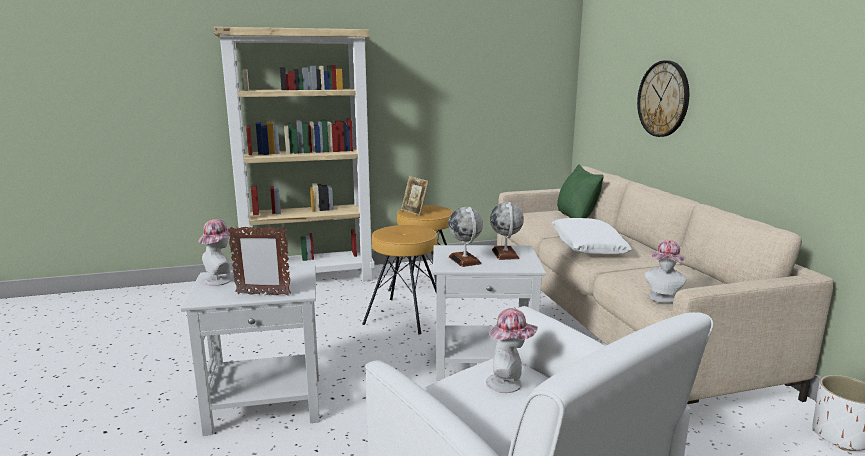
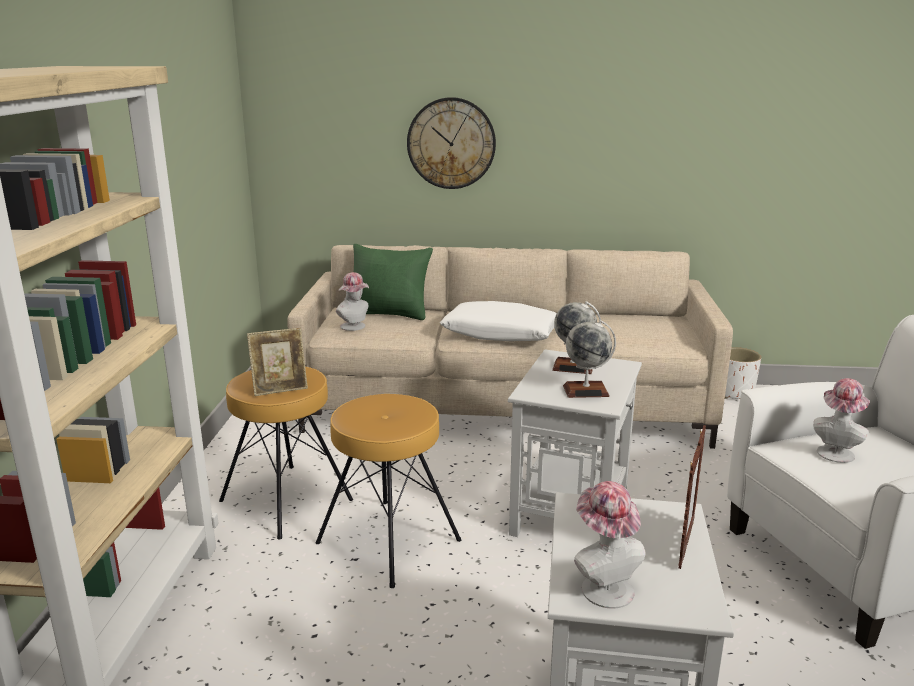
camera: 70 degrees left, 5 degrees up
hat [645,240,687,303] -> hat moved to [336,272,369,331]

